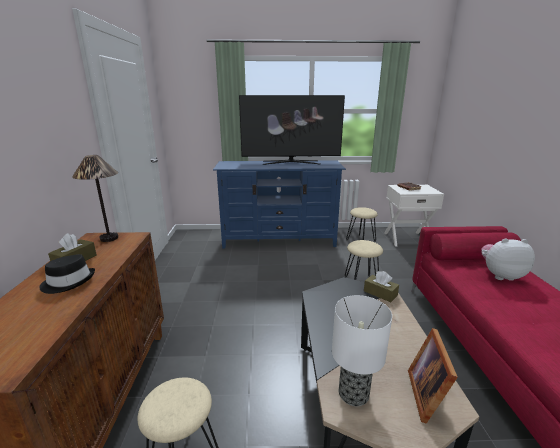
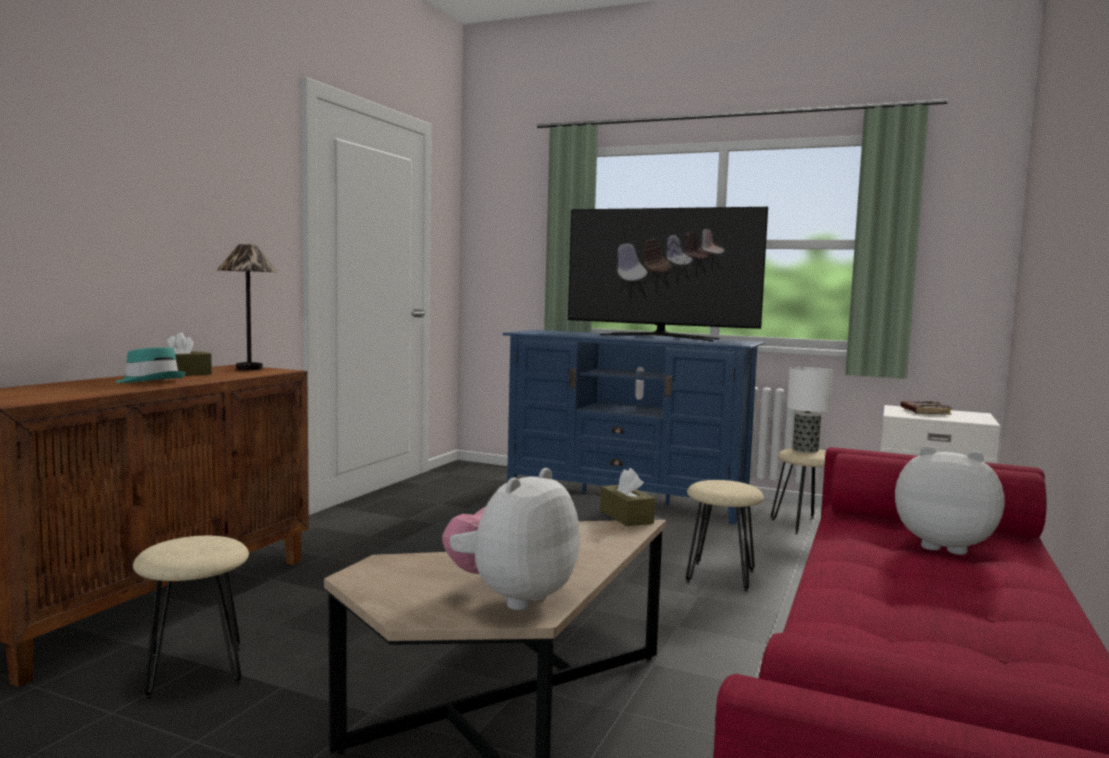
camera: 25 degrees right, 15 degrees down
black hat [39,254,95,294] -> turquoise hat [115,347,186,383]
table lamp [332,295,392,406] -> table lamp moved to [787,367,833,453]
picture frame [408,328,458,424] -> plush toy [442,468,580,610]

